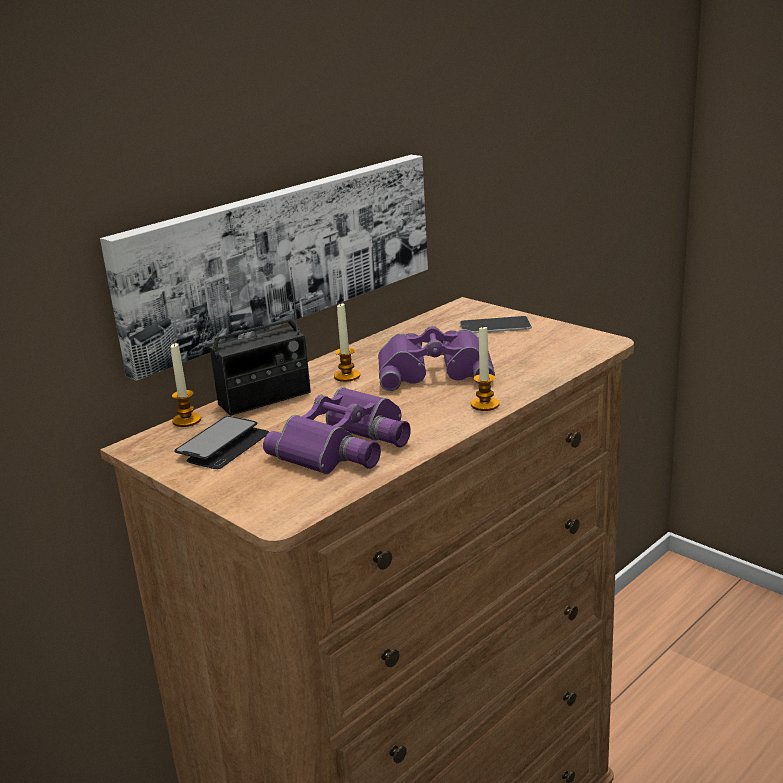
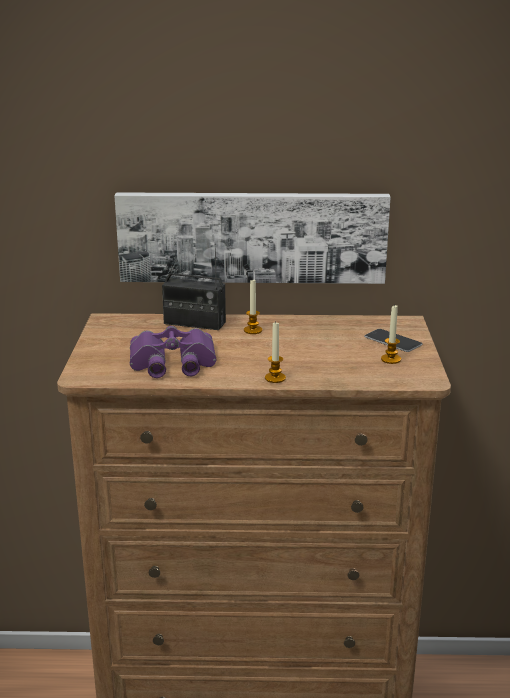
camera: 45 degrees right, 0 degrees up
candle [171,343,201,427] -> candle moved to [381,305,401,364]
phone [174,416,269,469] -> none
purple binoculars [378,326,495,391] -> none

